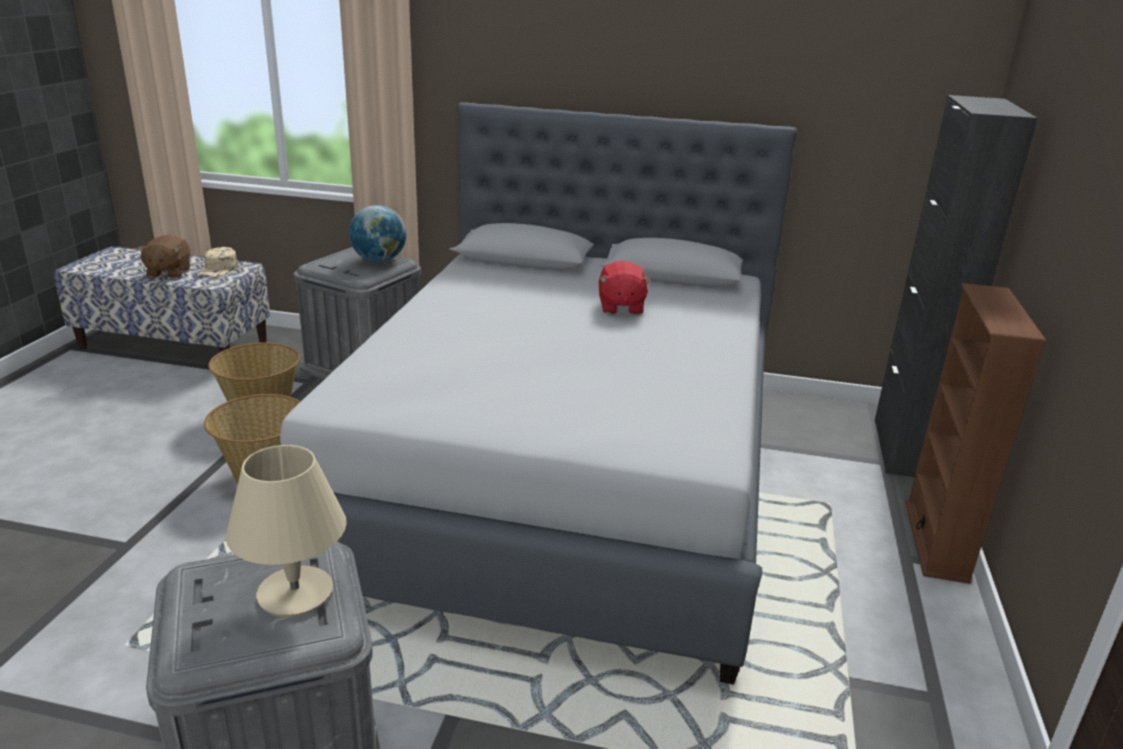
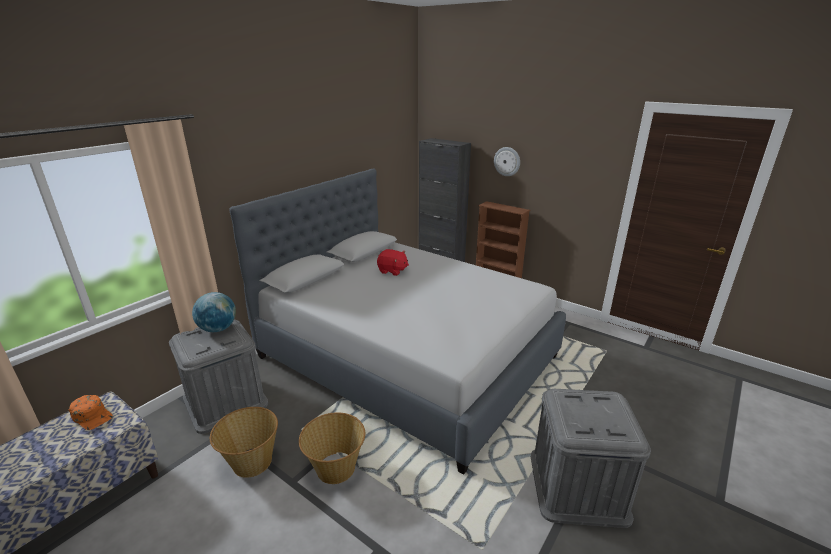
camera: 65 degrees left, 0 degrees up
brown plush toy [137,235,190,278] -> none
beige cap [196,247,238,276] -> orange cap [69,395,113,430]
beige table lamp [226,445,347,618] -> none
none -> wall clock [494,147,520,176]

